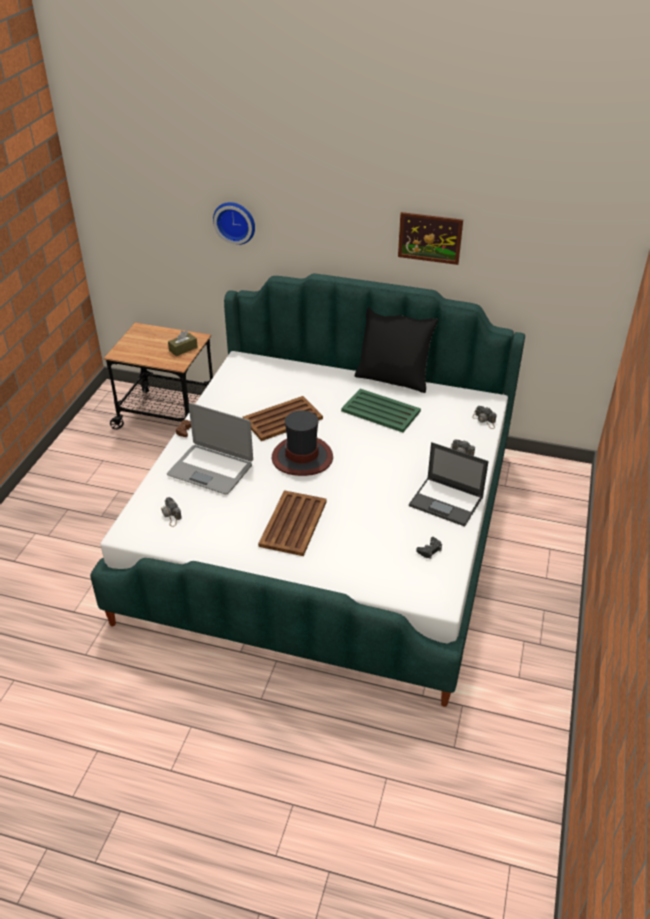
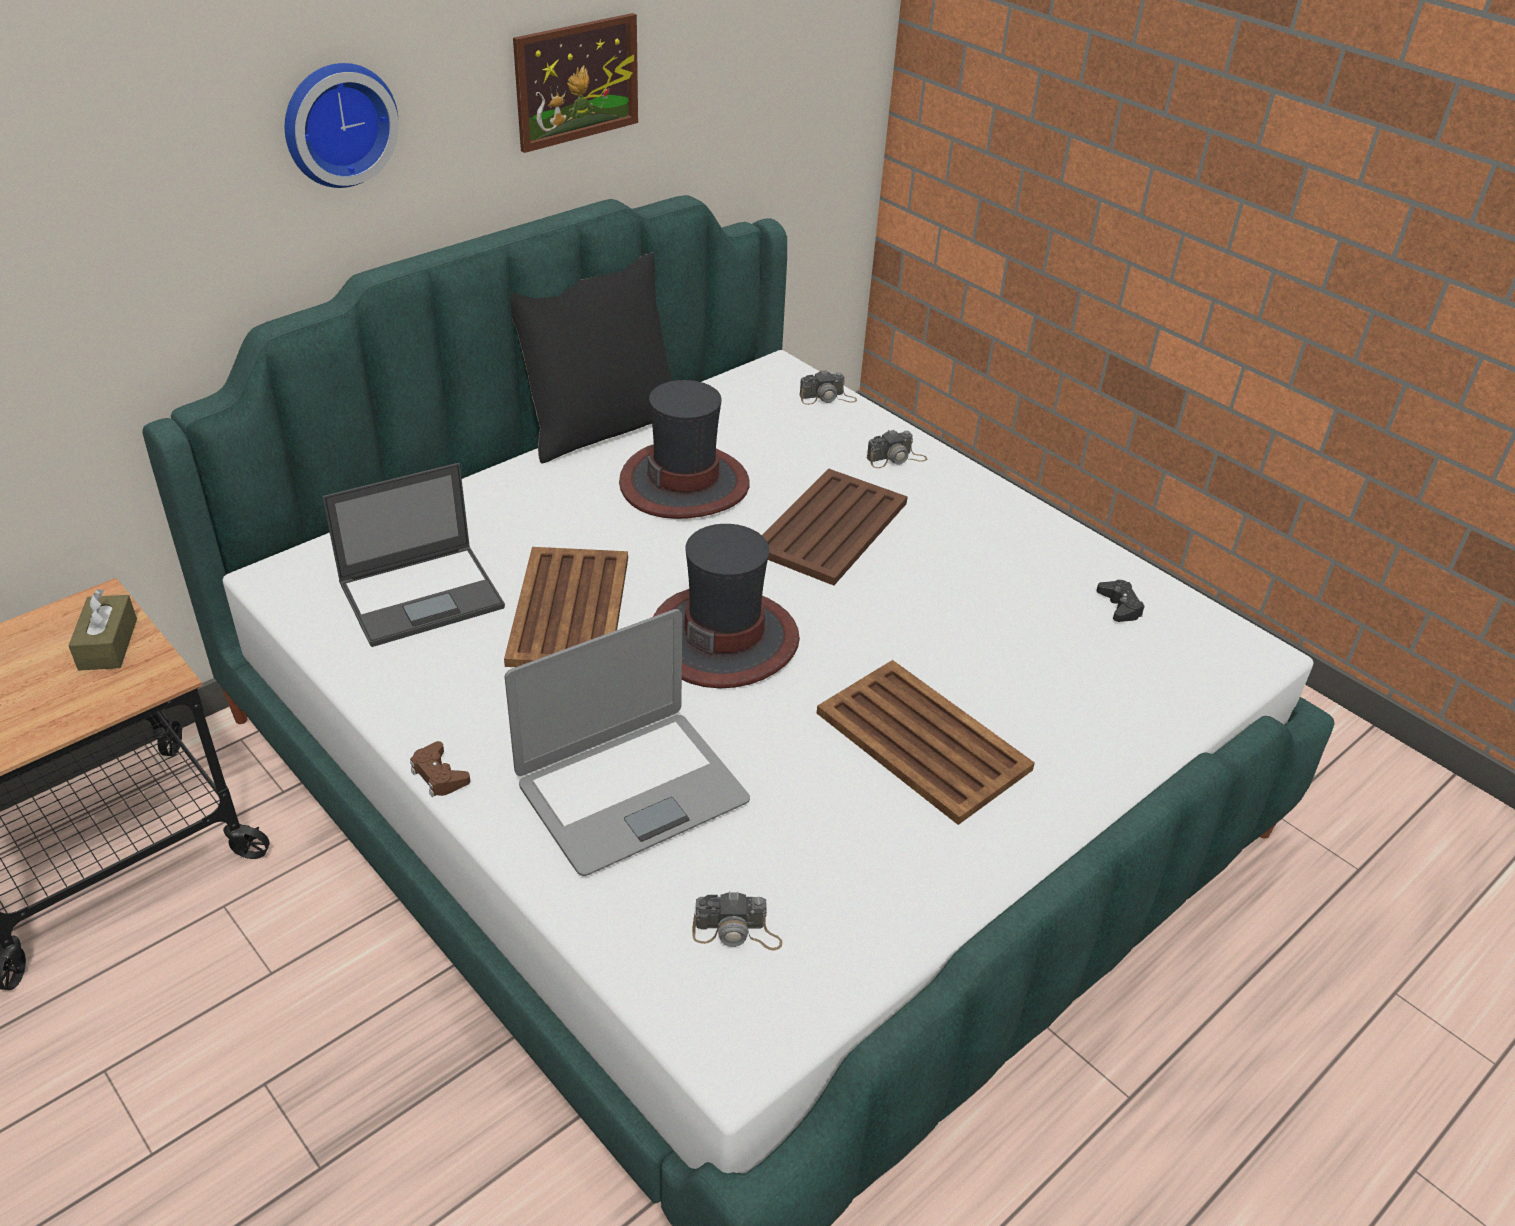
camera: 60 degrees left, 0 degrees up
wall clock [213,202,255,245] -> wall clock moved to [285,63,399,188]
green tray [341,389,421,432] -> hat [619,380,750,519]
laptop [409,442,489,527] -> laptop moved to [322,463,505,647]
none -> brown tray [762,469,908,586]

